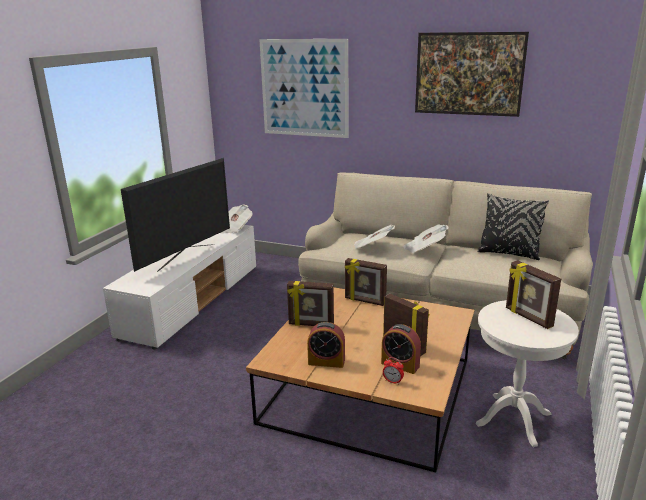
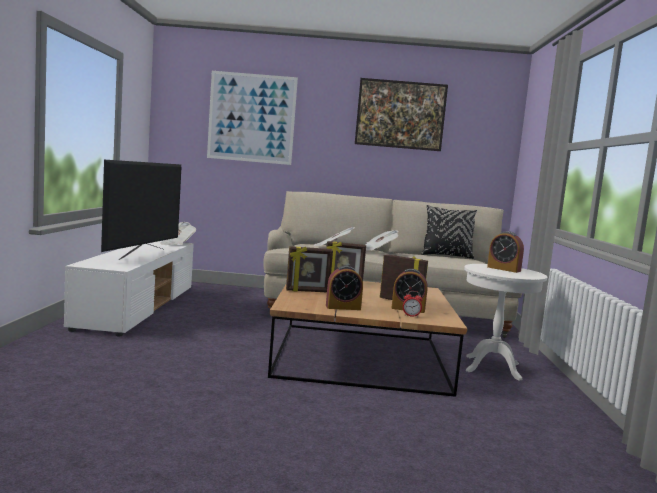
camera: 20 degrees left, 15 degrees down
picture frame [506,260,561,329] -> alarm clock [487,231,524,273]

